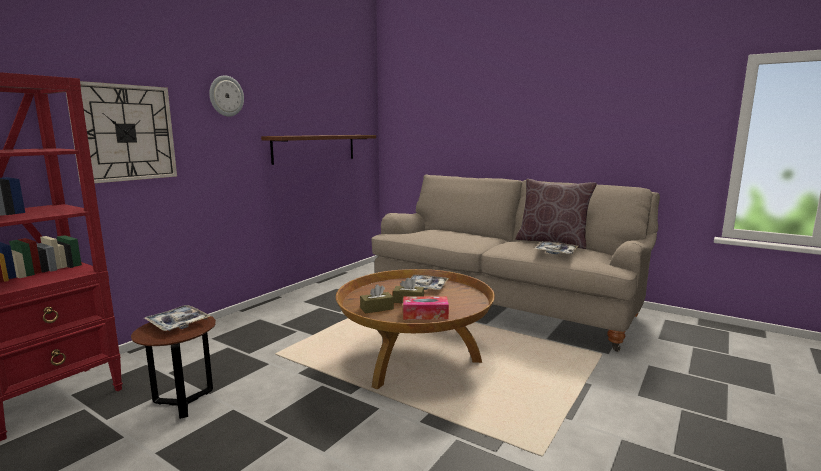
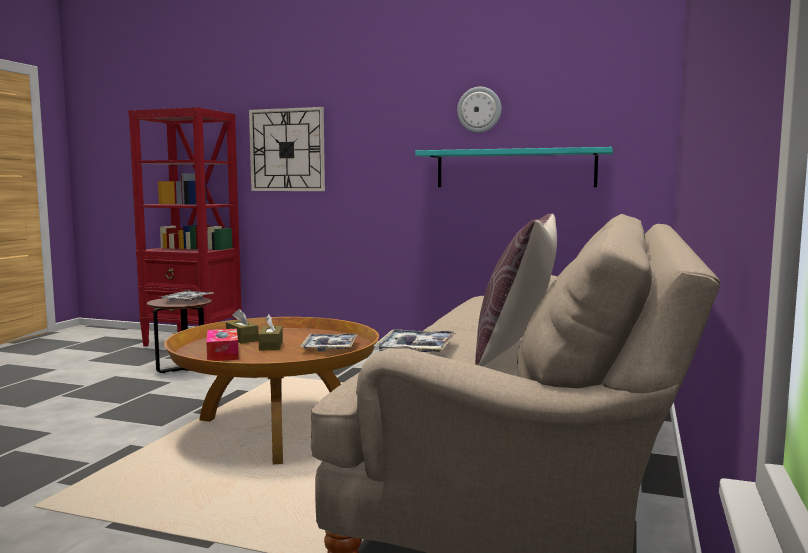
camera: 75 degrees right, 5 degrees down
wall clock [209,75,244,117] -> wall clock moved to [457,87,501,133]
brown shelf [261,135,376,165] -> turquoise shelf [415,147,613,187]

